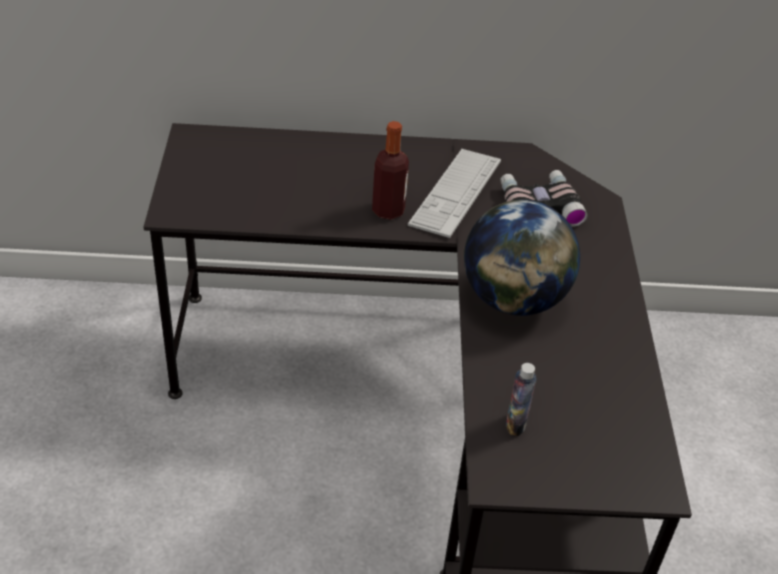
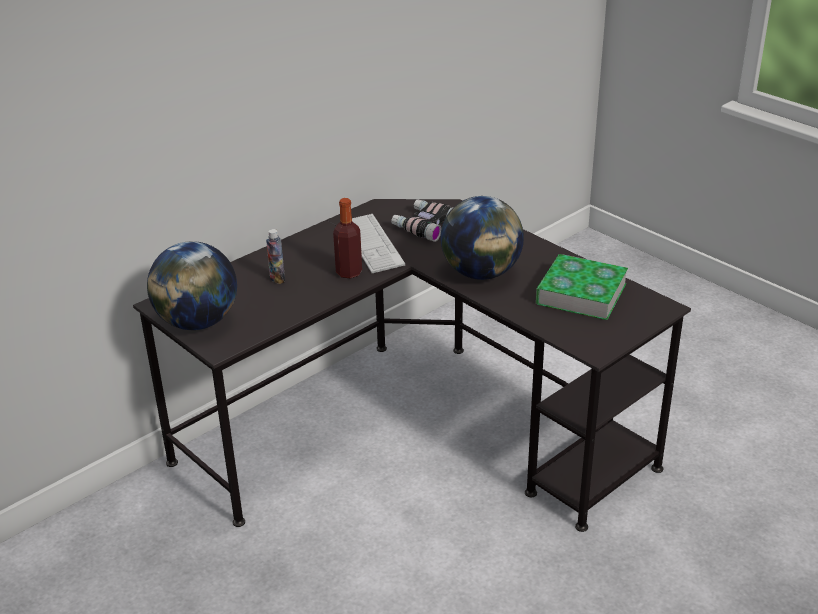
camera: 40 degrees left, 10 degrees down
bottle [506,363,536,436] -> bottle moved to [266,229,285,284]
none -> globe [147,241,237,330]
none -> book [536,254,628,320]

